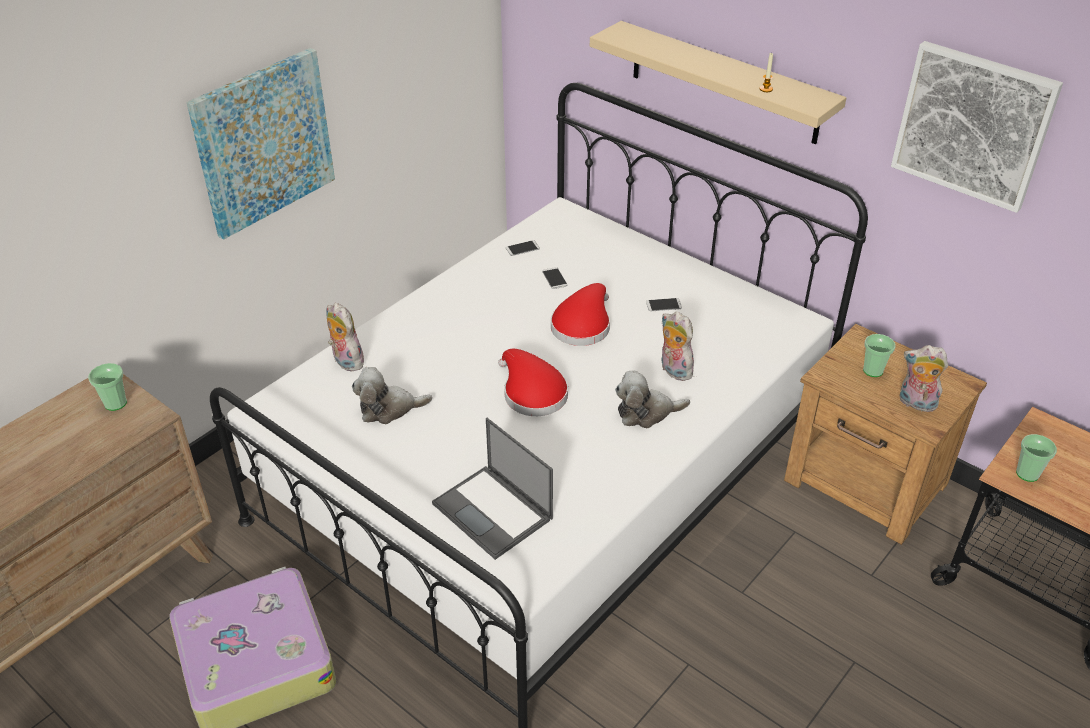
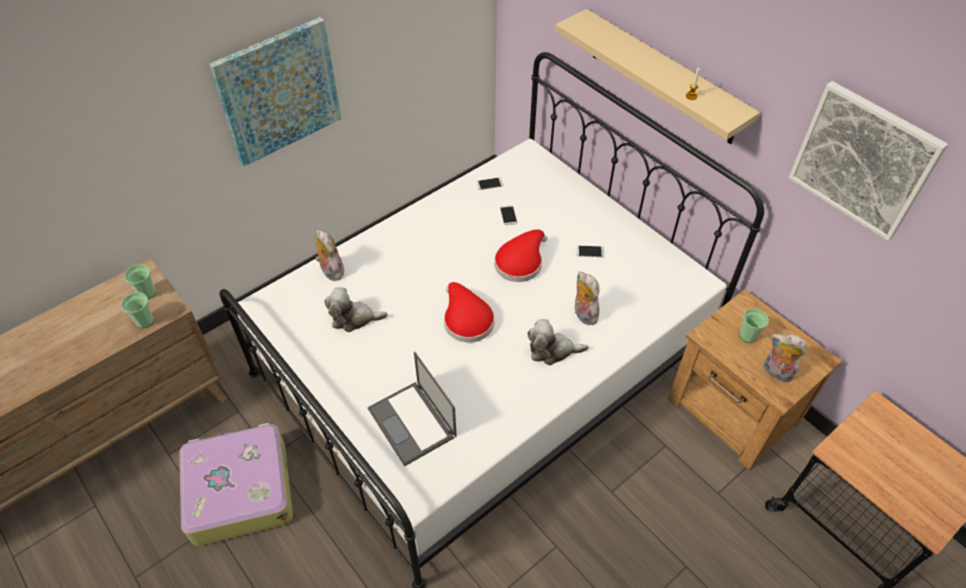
camera: 10 degrees right, 10 degrees up
cup [1016,434,1057,482] -> cup moved to [121,292,154,328]

